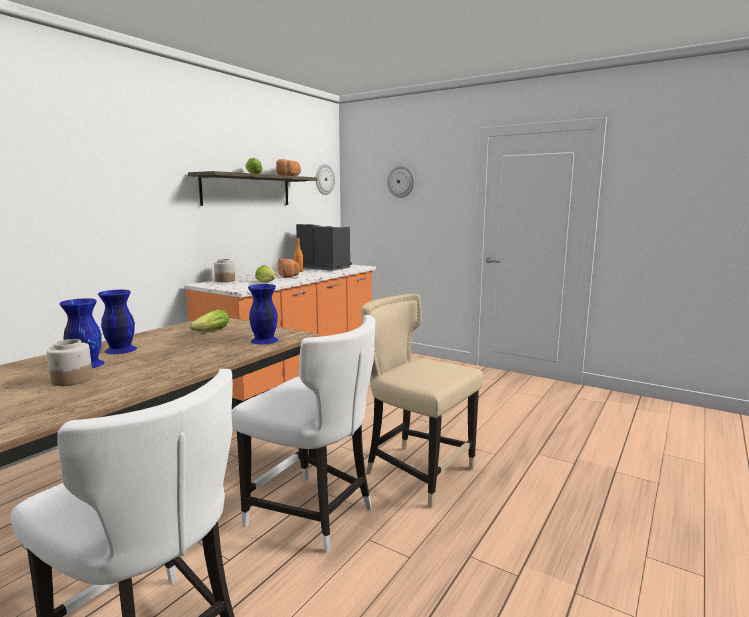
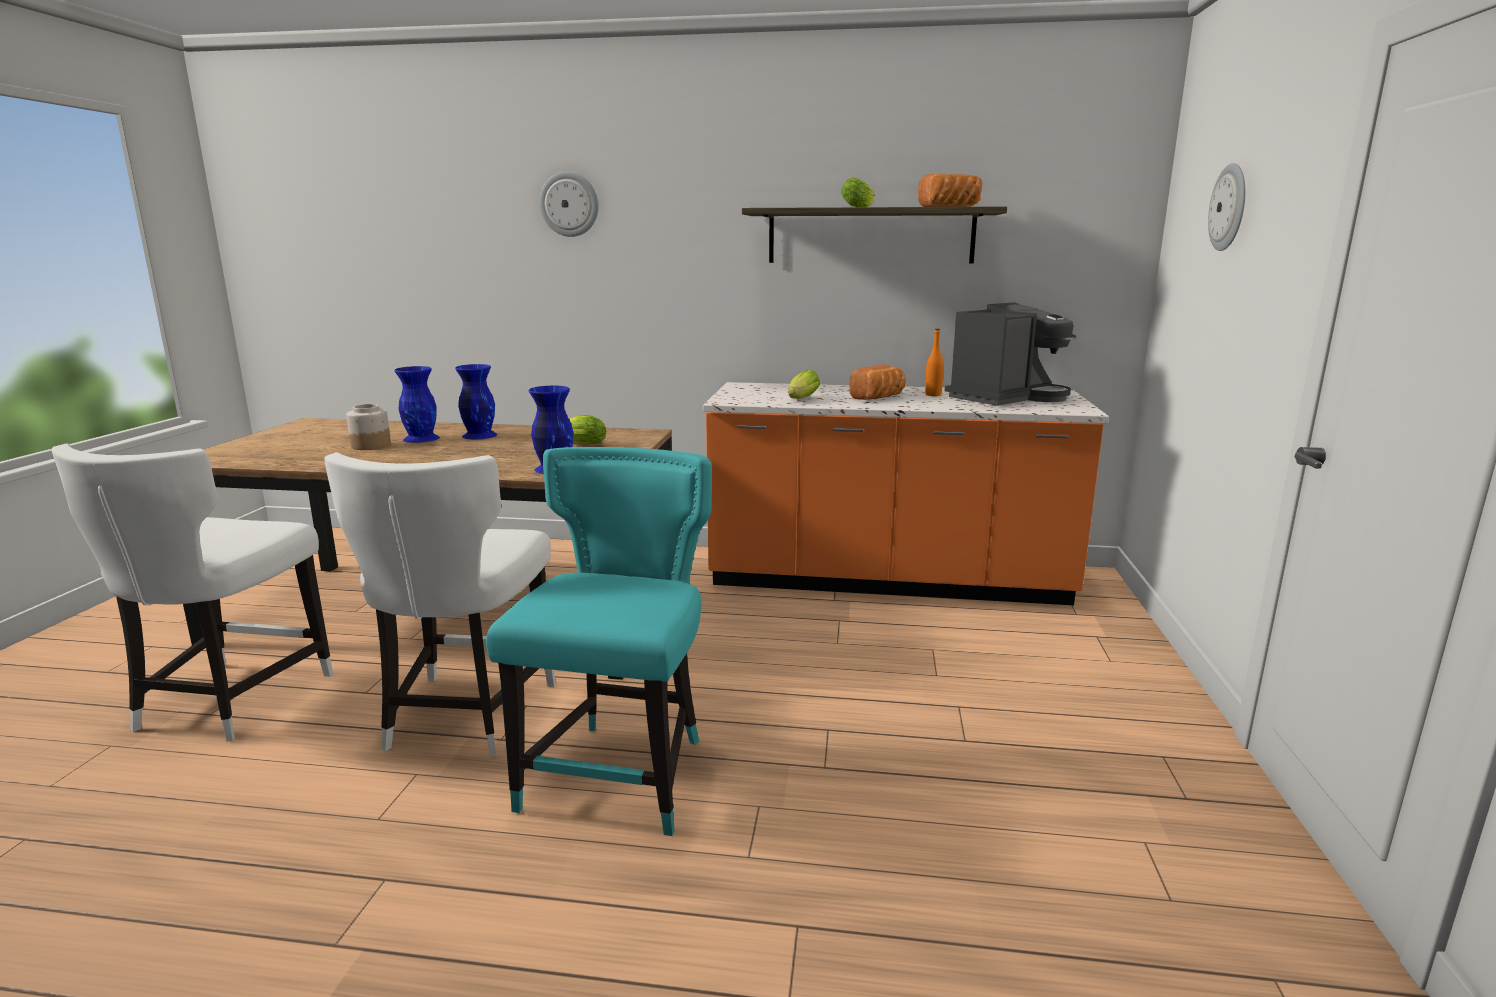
camera: 65 degrees right, 5 degrees up
jar [214,259,235,282] -> none
coffee machine [296,224,352,271] -> coffee machine turned 45 degrees clockwise [945,302,1076,406]
wall clock [316,164,335,195] -> wall clock moved to [539,171,599,237]
beige chair [361,294,484,508] -> turquoise chair [486,447,712,836]

